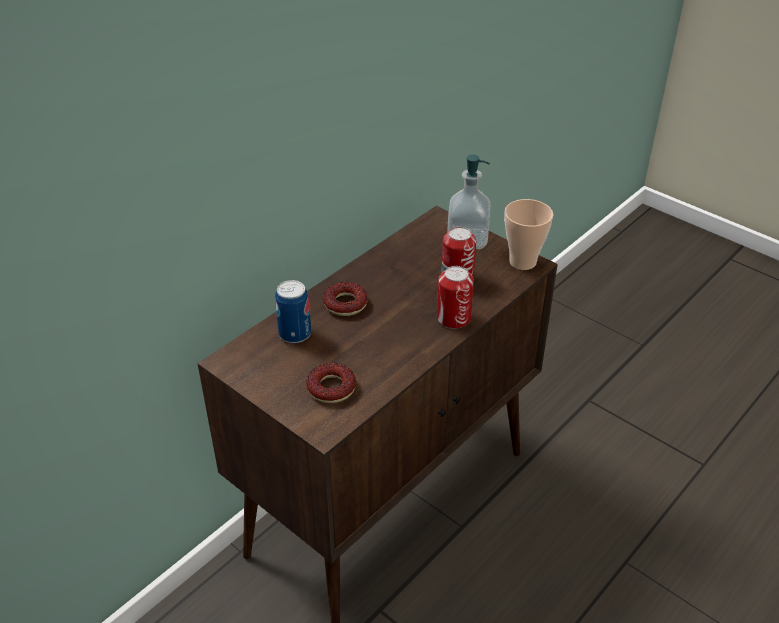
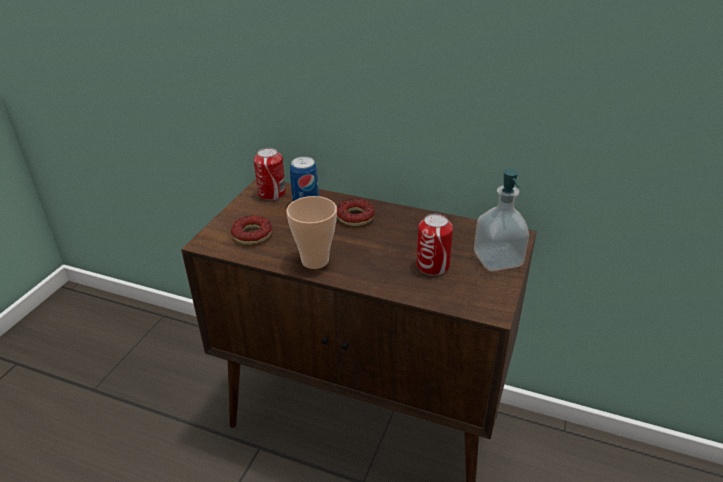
camera: 70 degrees right, 5 degrees down
can [437,266,474,329] -> can moved to [254,148,286,201]
cup [504,199,553,270] -> cup moved to [286,196,337,269]

